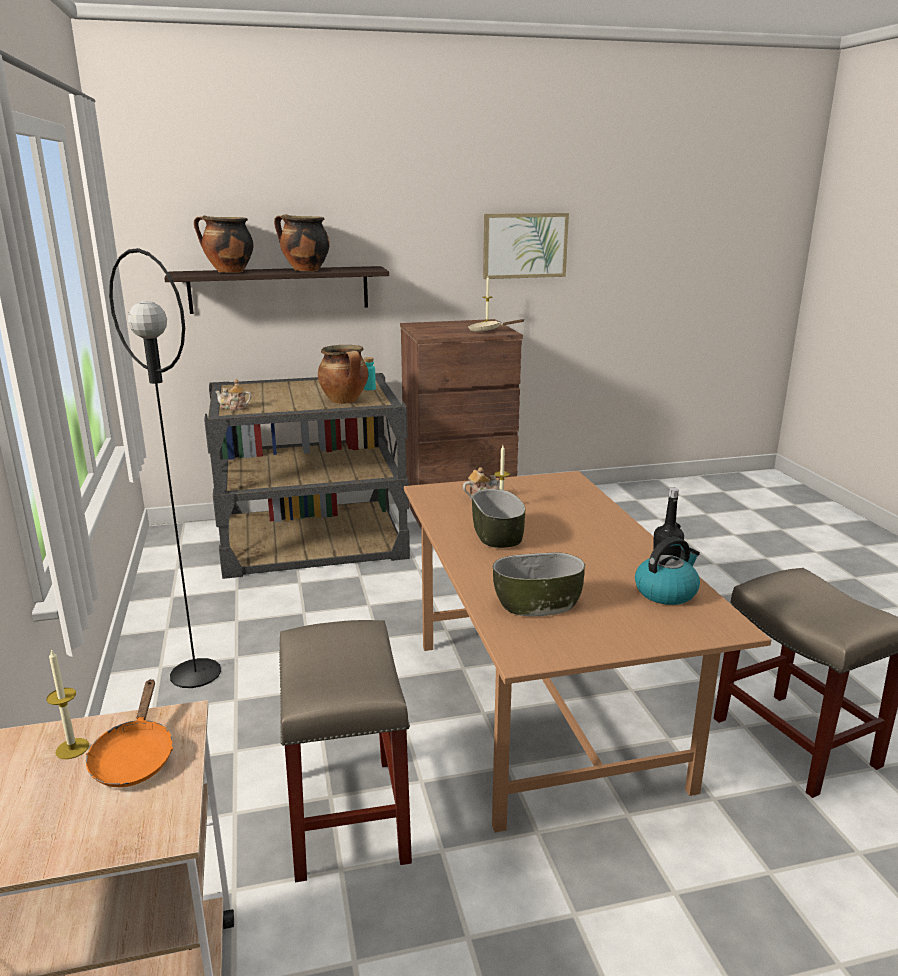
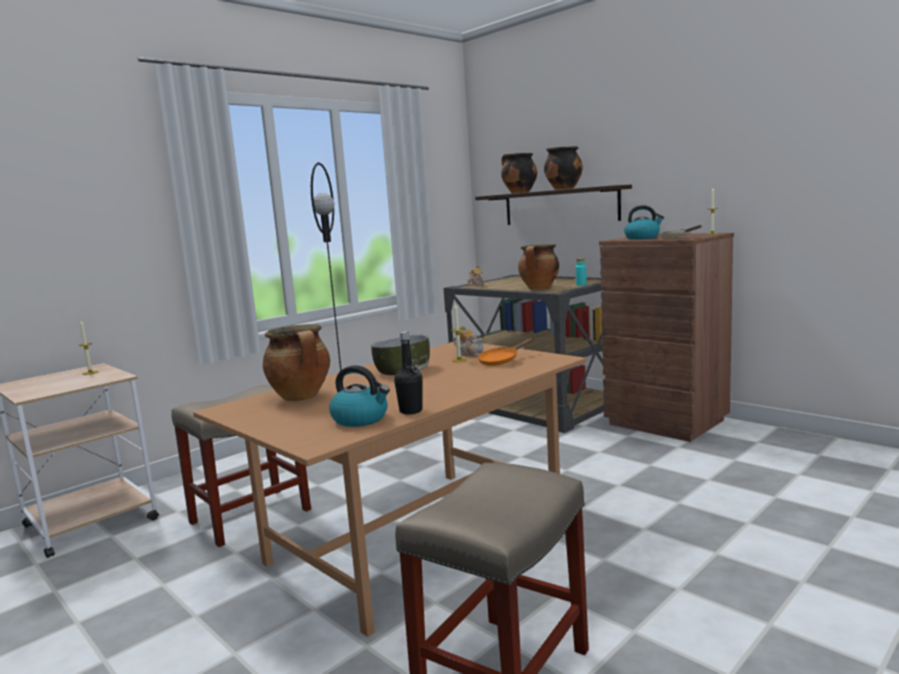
camera: 60 degrees right, 10 degrees down
orange frying pan [86,679,173,787] -> orange frying pan moved to [478,338,533,366]
picture [483,213,569,279] -> none
bowl [493,552,585,616] -> cooking pot [263,324,330,401]
none -> kettle [624,205,664,239]

